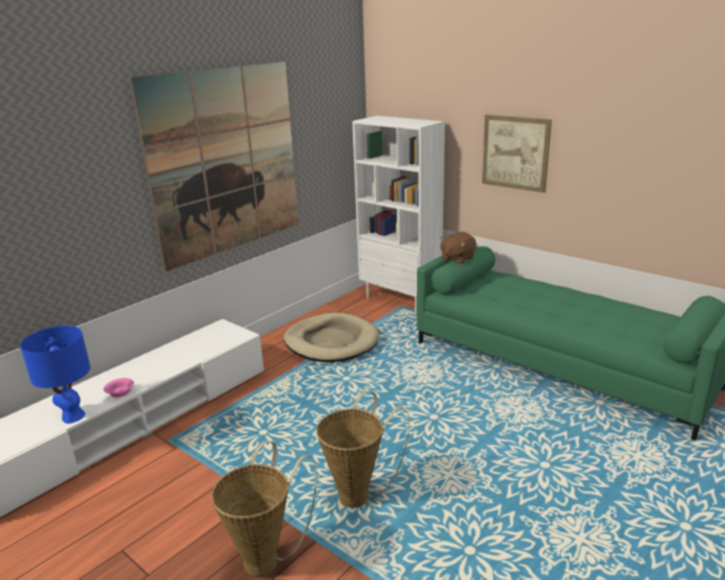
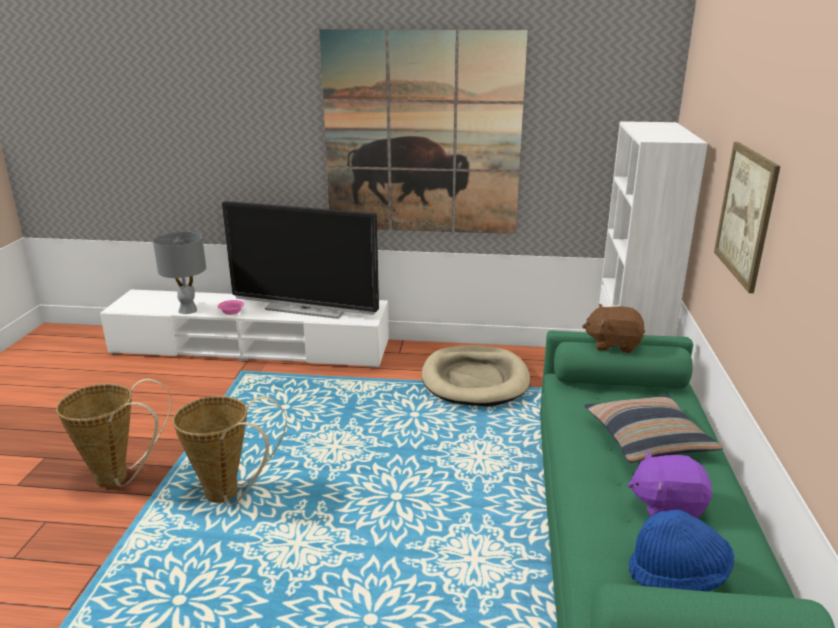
camera: 55 degrees right, 0 degrees up
blue table lamp [20,326,91,424] -> grey table lamp [153,231,206,314]
none -> television [222,201,379,319]
none -> pillow [584,395,724,463]
none -> purple plush toy [628,451,712,519]
none -> blue hat [629,509,735,591]

